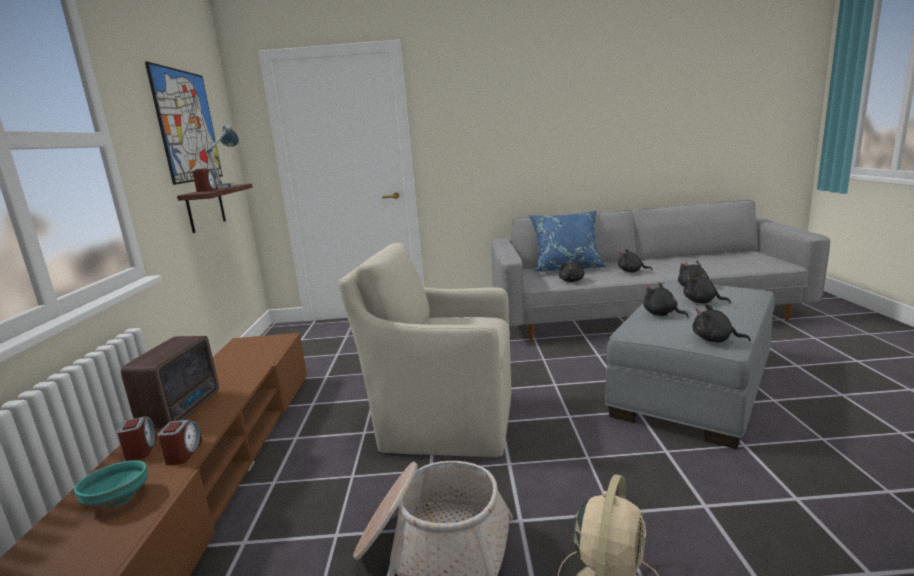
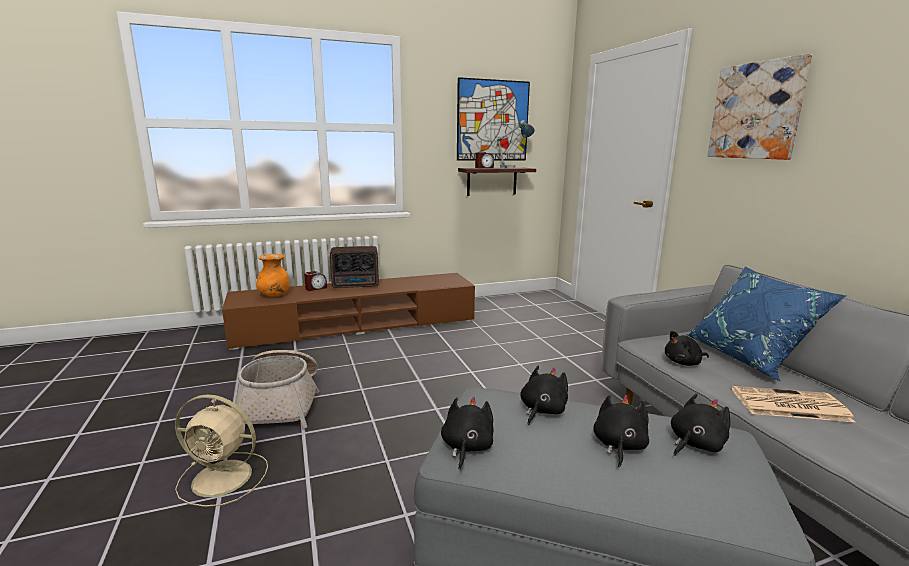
camera: 70 degrees right, 0 degrees up
turquoise bowl [74,460,148,508] -> orange vase [256,254,290,297]
alarm clock [158,419,203,465] -> none
beige armchair [338,242,511,457] -> none
black plush toy [618,249,653,272] -> newspaper [732,386,855,422]
none -> picture [707,54,812,160]

